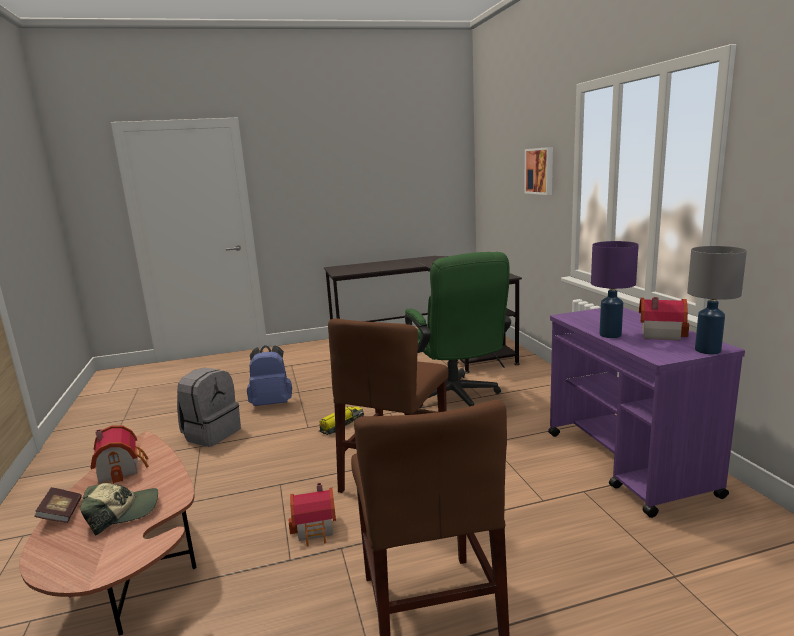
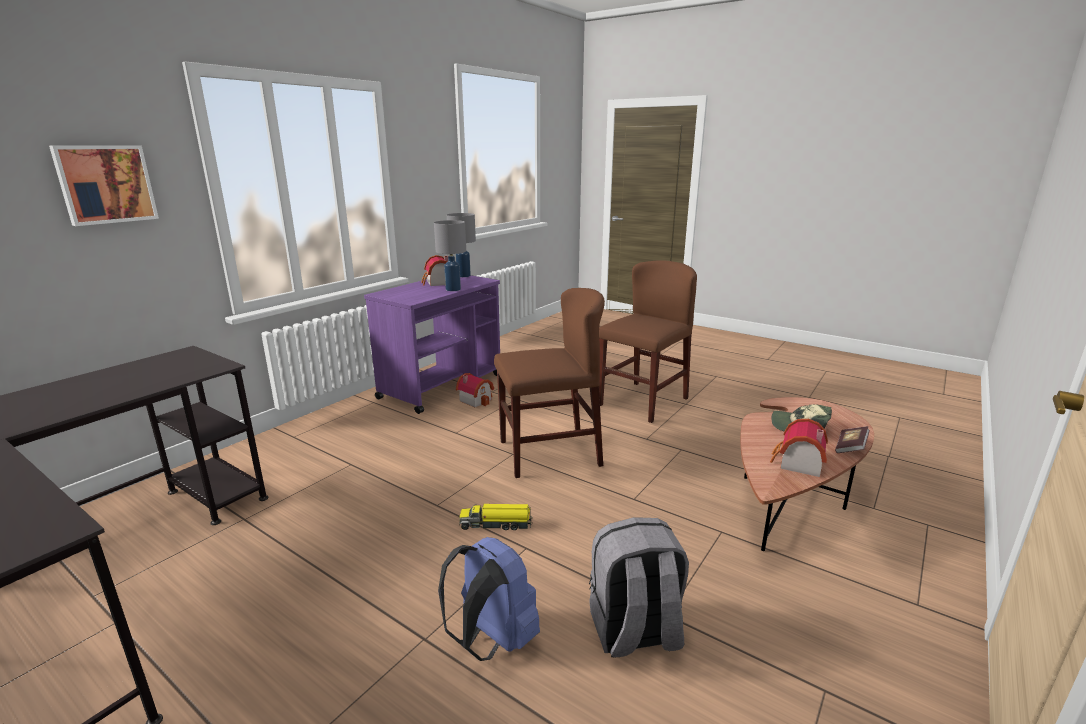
camera: 130 degrees left, 5 degrees up
toy house [289,482,336,546] -> toy house moved to [456,373,494,407]
green office chair [405,252,511,408] -> none
purple table lamp [591,241,639,338] -> grey table lamp [434,220,466,291]

